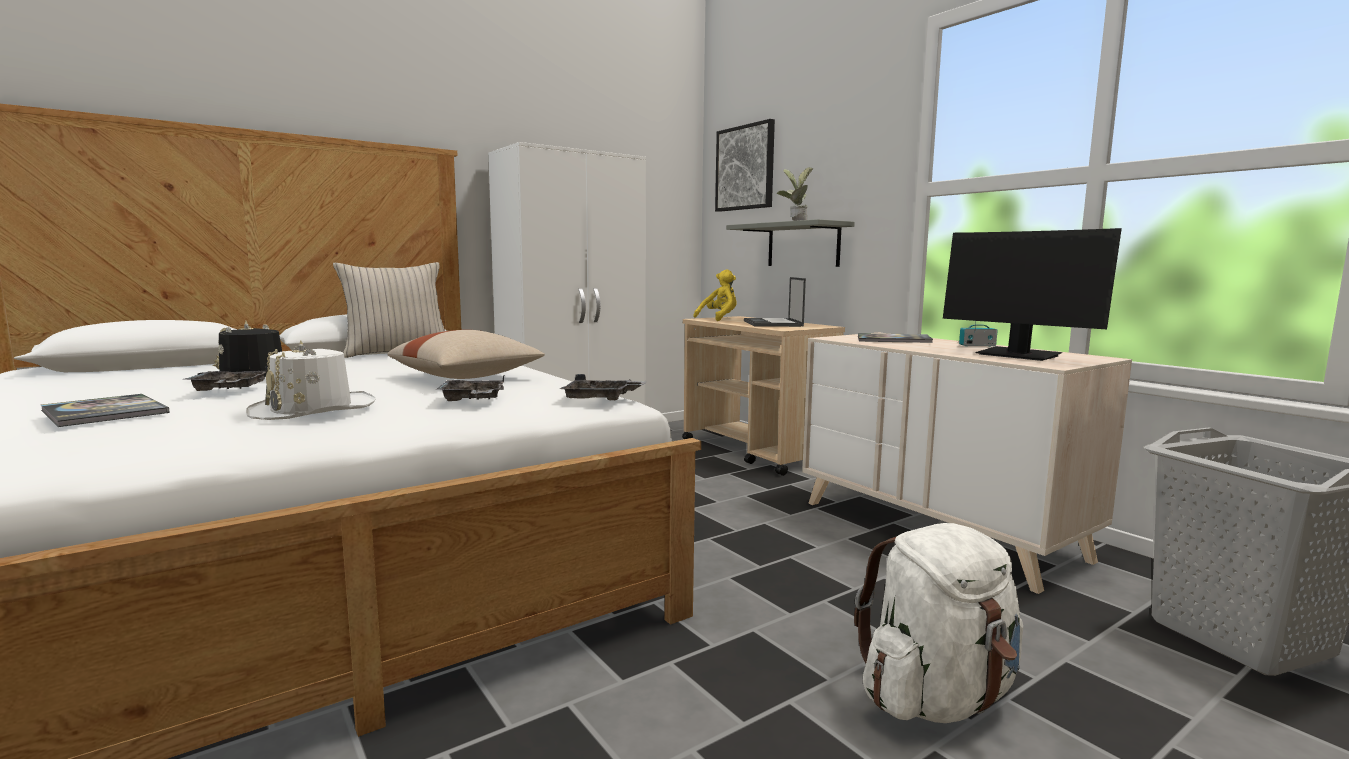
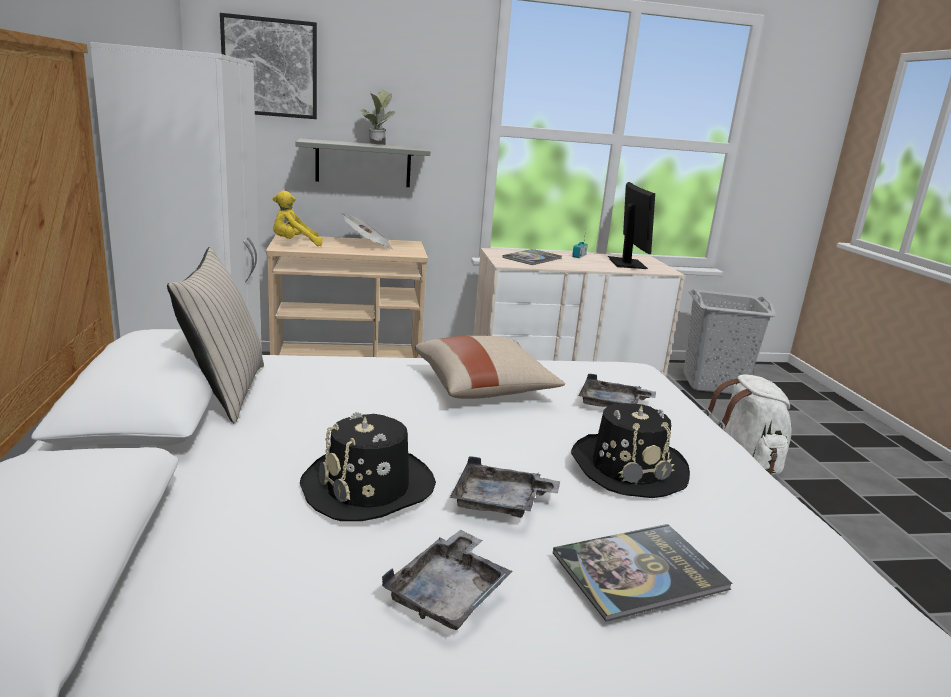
camera: 65 degrees left, 10 degrees up
white hat [246,340,376,420] -> black hat [571,403,690,498]
grey tray [560,374,647,400] -> grey tray moved to [382,529,512,630]
yellow plush toy [694,269,736,321] -> yellow plush toy turned 90 degrees counterclockwise [273,191,322,246]
laptop [744,277,806,327] -> newspaper [340,212,393,249]
monitor [943,228,1122,361] -> monitor turned 75 degrees counterclockwise [608,182,655,269]

